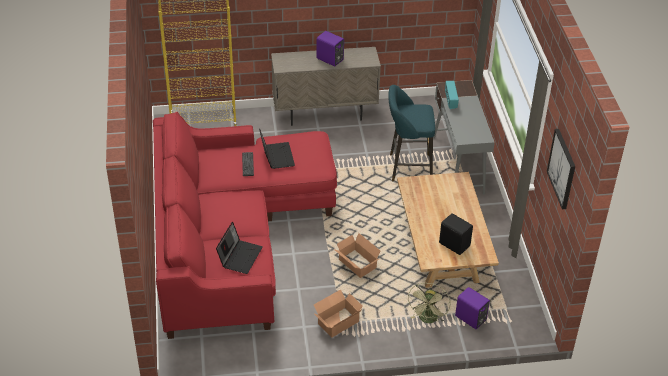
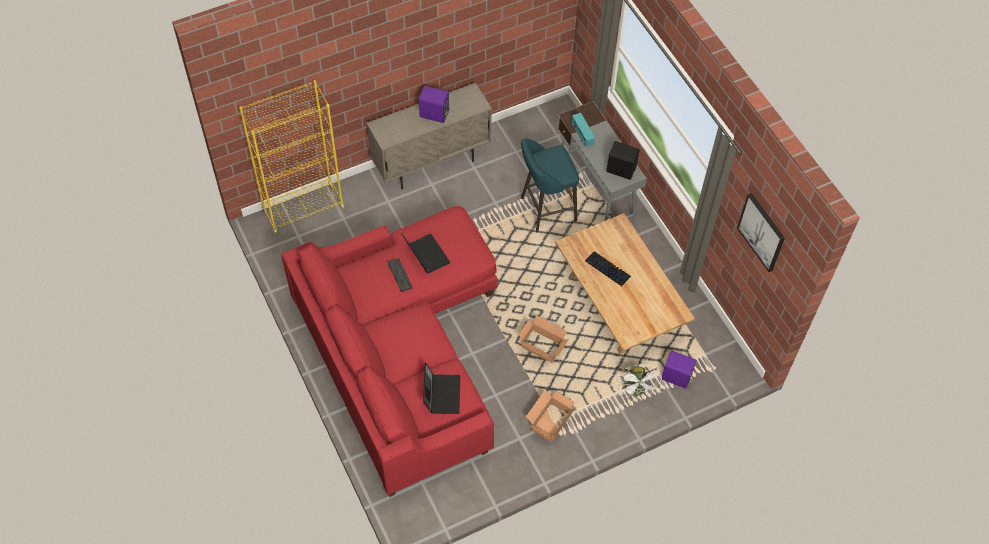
camera: 20 degrees left, 15 degrees up
green fan [407,283,451,323] -> white fan [617,364,662,398]
black speaker [439,213,473,255] -> black speaker moved to [606,141,640,180]
none -> keyboard [585,251,631,286]

